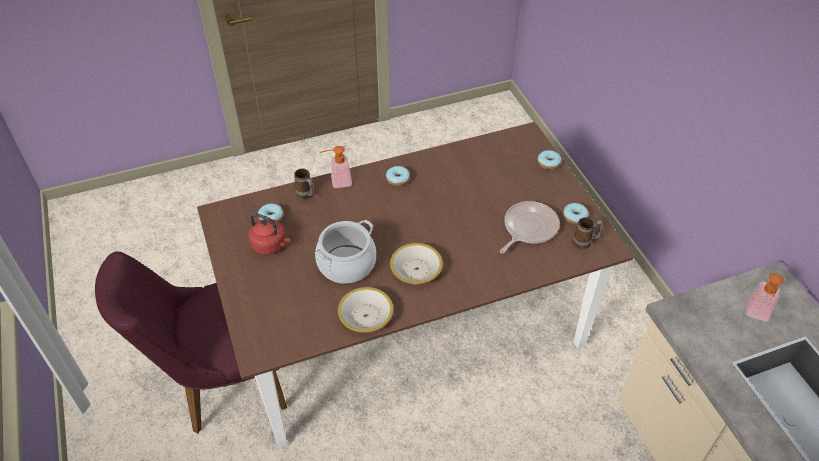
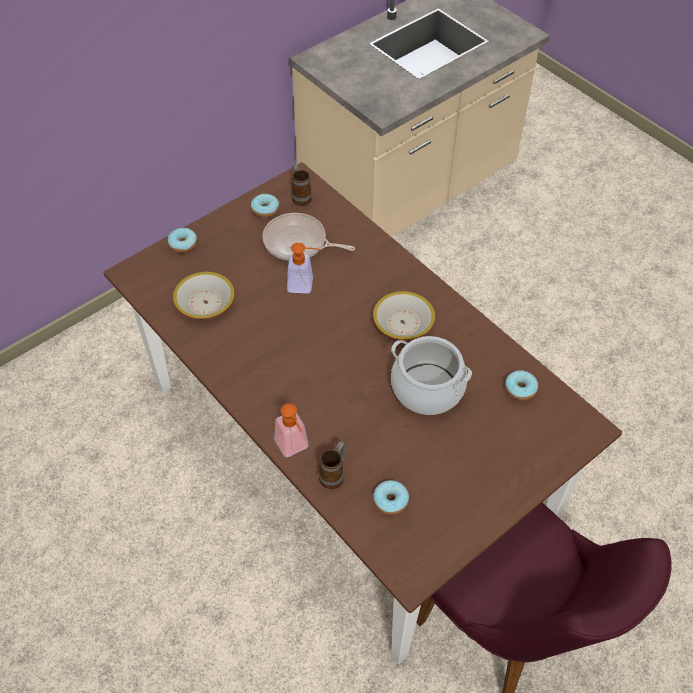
camera: 110 degrees left, 5 degrees up
red kettle [248,213,290,255] -> none
bowl [338,287,394,333] -> bowl moved to [173,272,235,319]
donut [386,166,410,186] -> donut moved to [505,370,538,401]
soap dispenser [746,273,784,322] -> soap dispenser moved to [287,243,323,294]

